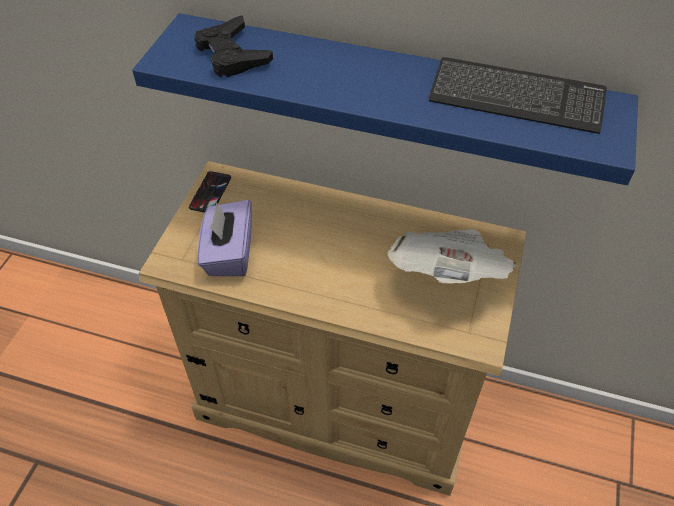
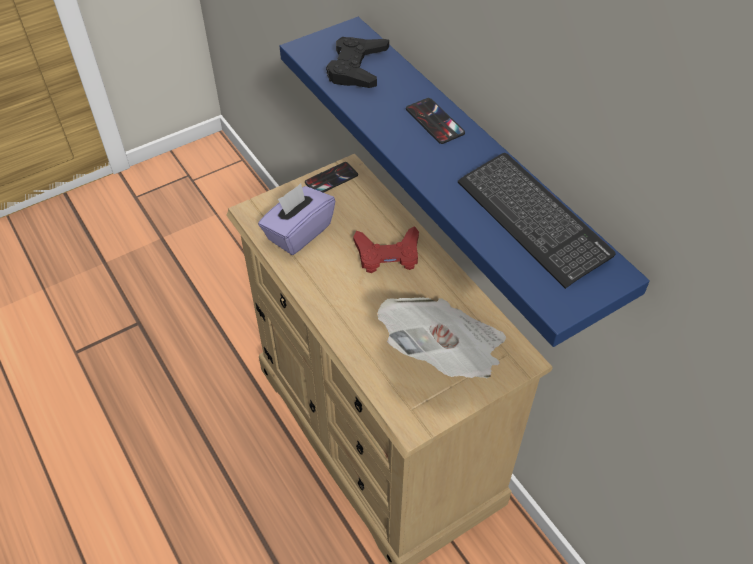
camera: 40 degrees right, 0 degrees up
none -> red game controller [353,226,419,273]
none -> phone [406,98,465,144]

